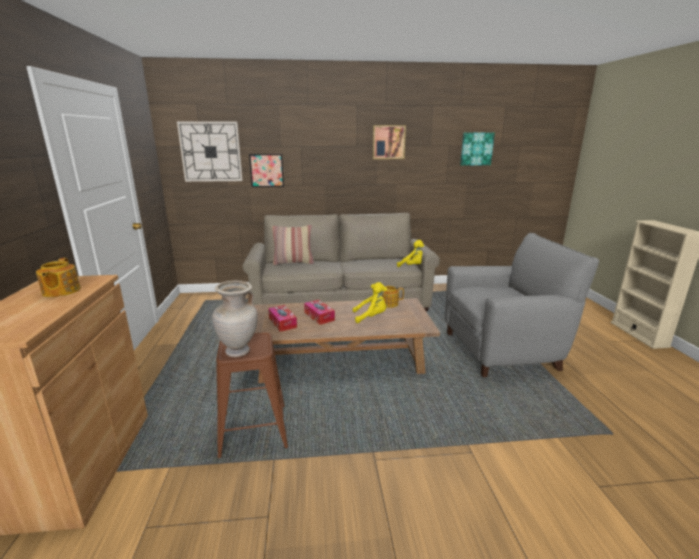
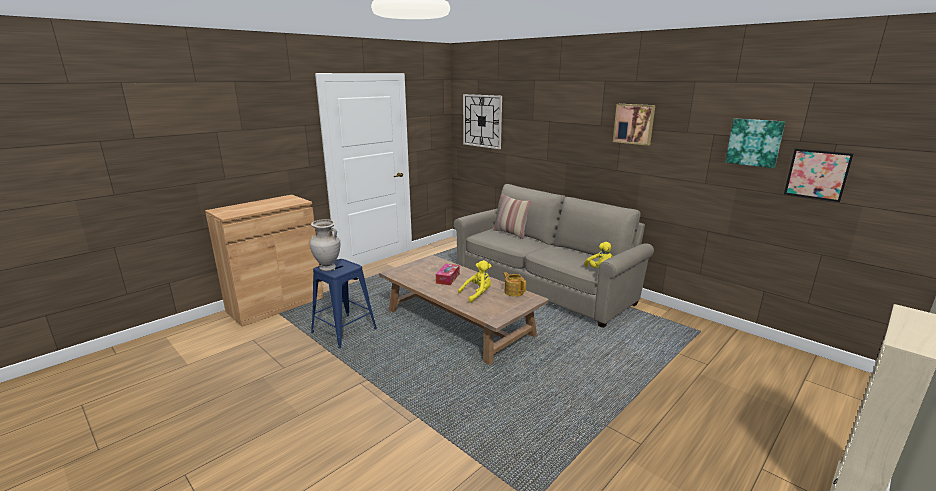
camera: 50 degrees right, 0 degrees up
teapot [36,258,81,297] -> none
brown stool [216,332,288,458] -> blue stool [311,259,377,348]
picture [249,154,284,187] -> picture moved to [784,149,854,202]
tissue box [268,305,297,332] -> none
yellow plush toy [353,282,387,323] -> yellow plush toy turned 75 degrees counterclockwise [458,260,491,303]
grey armchair [445,233,599,377] -> none

